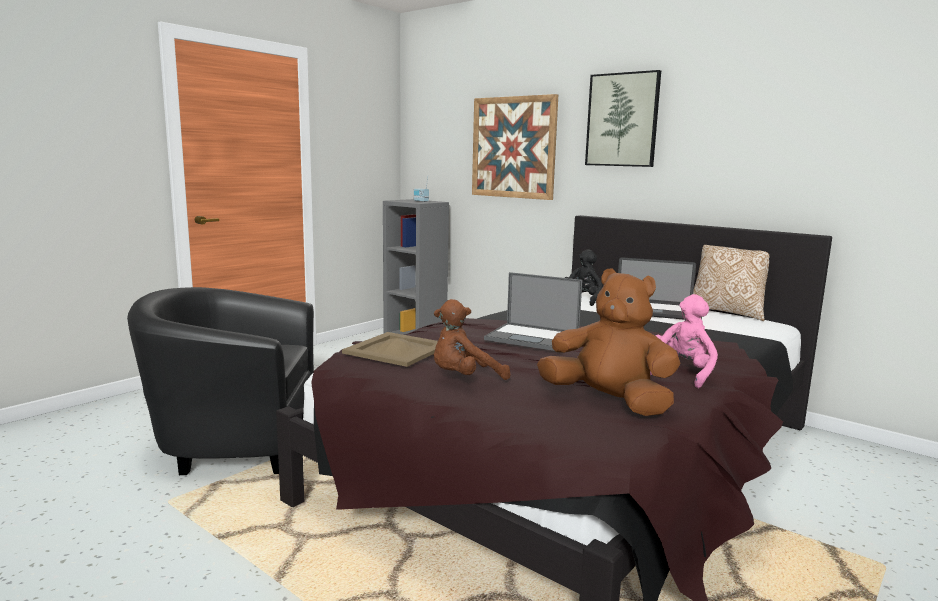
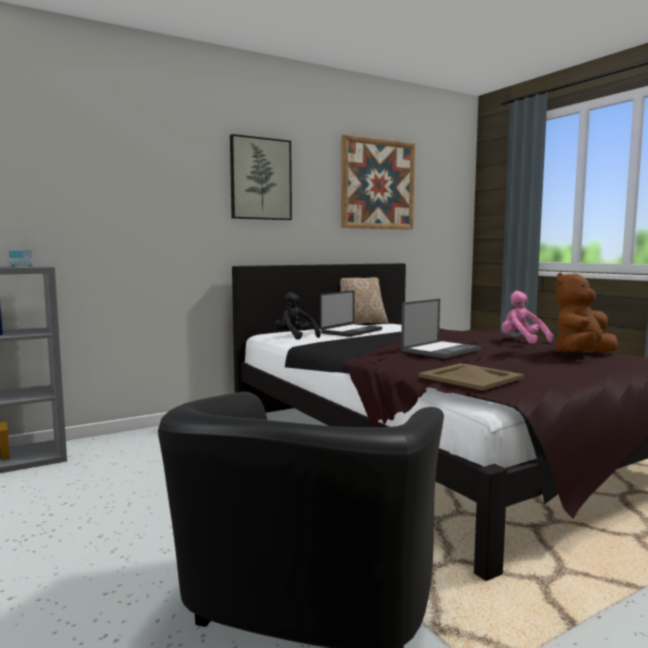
camera: 70 degrees left, 5 degrees down
brown plush toy [433,299,510,380] -> none
picture [472,94,558,200] -> picture moved to [341,135,415,230]

